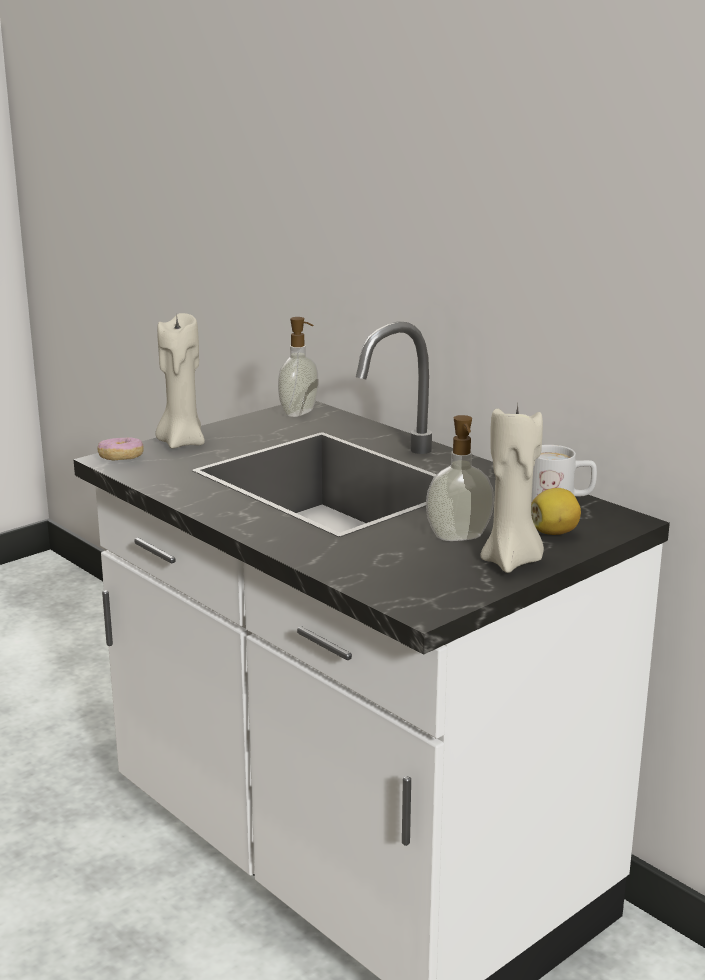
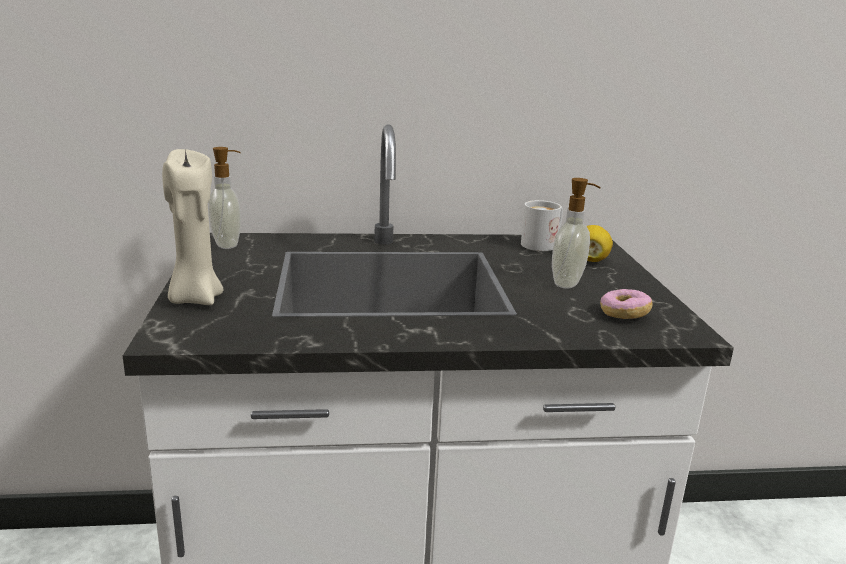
camera: 55 degrees left, 0 degrees up
donut [98,437,144,461] -> donut moved to [600,289,653,319]
beige candle [480,404,544,573] -> none

